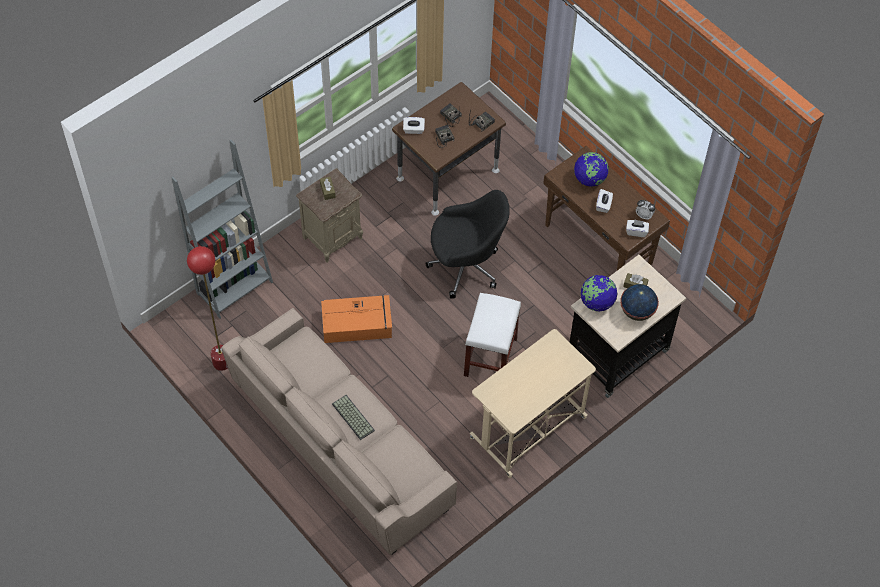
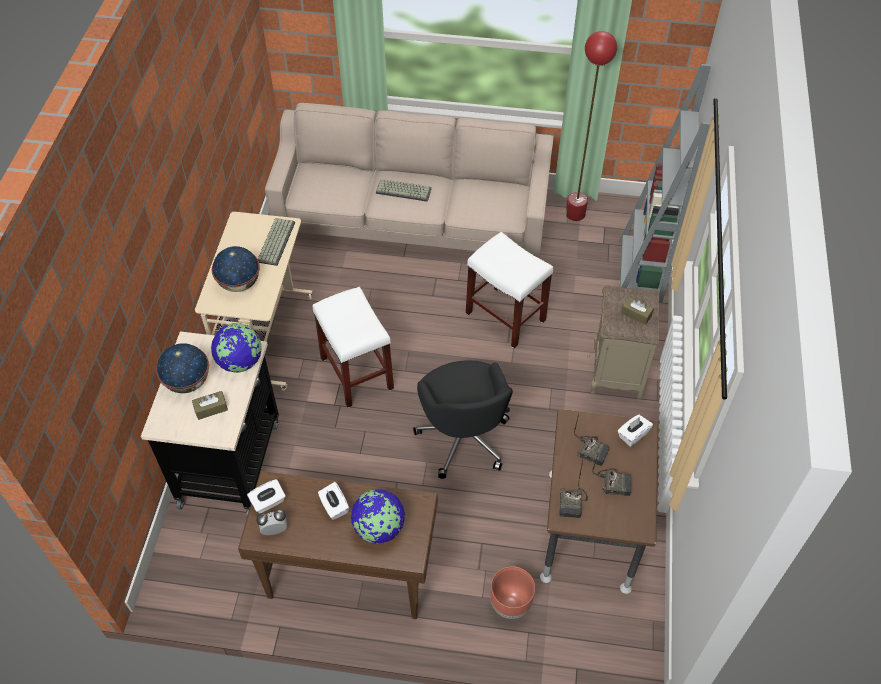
camera: 140 degrees right, 5 degrees down
orange storage box [321,295,392,343] -> white stool [466,232,553,349]
black office chair [425,190,510,299] -> black office chair turned 60 degrees counterclockwise [413,360,513,479]
none -> globe [212,246,260,292]
none -> keyboard [258,218,295,266]
none -> brown planter [490,566,535,619]

